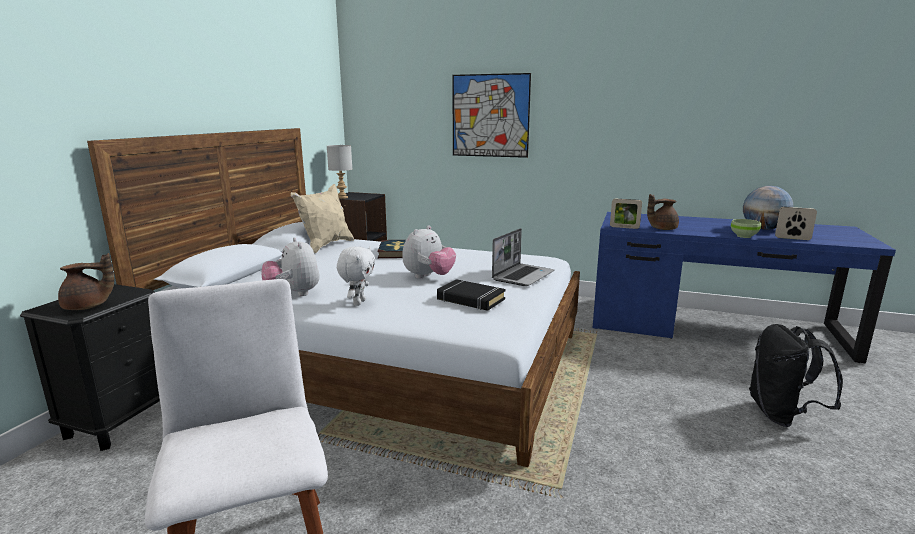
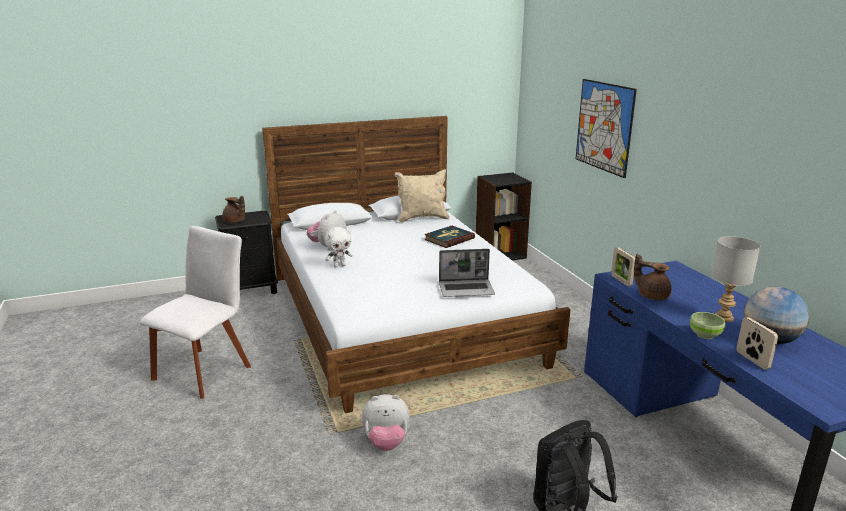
camera: 50 degrees right, 5 degrees up
grey table lamp [327,145,352,199] -> grey table lamp moved to [711,236,760,322]
plush toy [402,225,456,279] -> plush toy moved to [362,394,409,451]
black book [437,279,506,311] -> none

